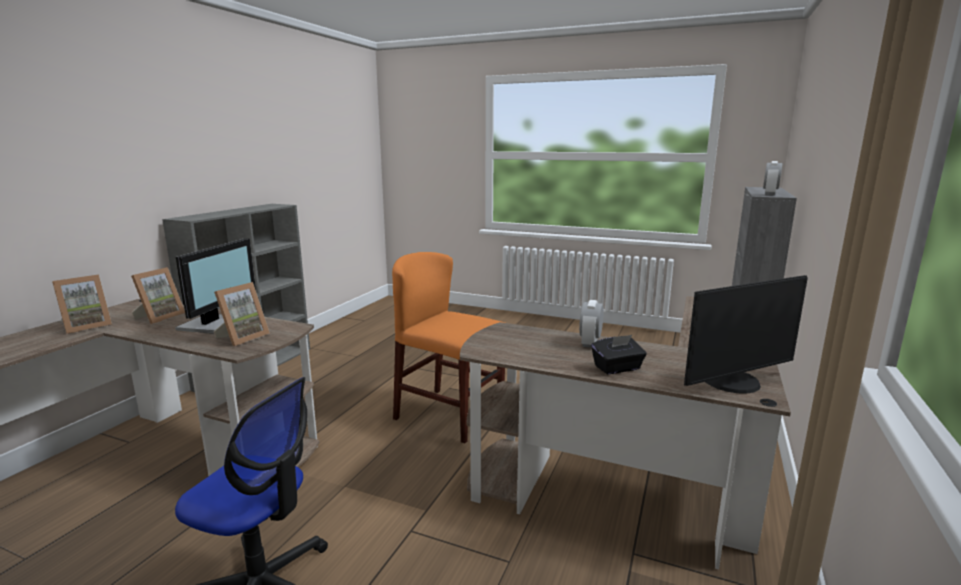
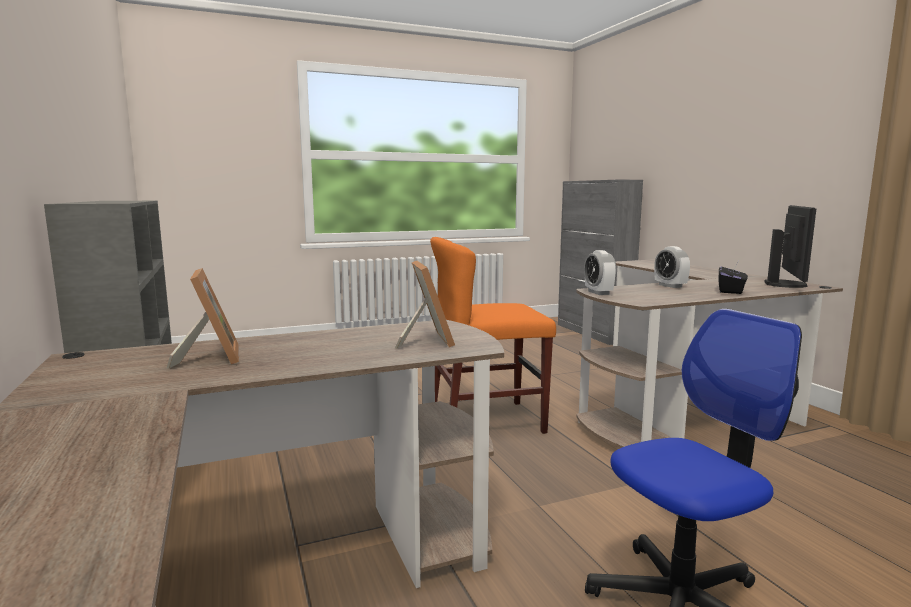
camera: 45 degrees left, 5 degrees down
picture frame [52,274,112,334] -> none
monitor [175,238,256,334] -> none
alarm clock [763,161,783,196] -> alarm clock moved to [584,250,616,295]

